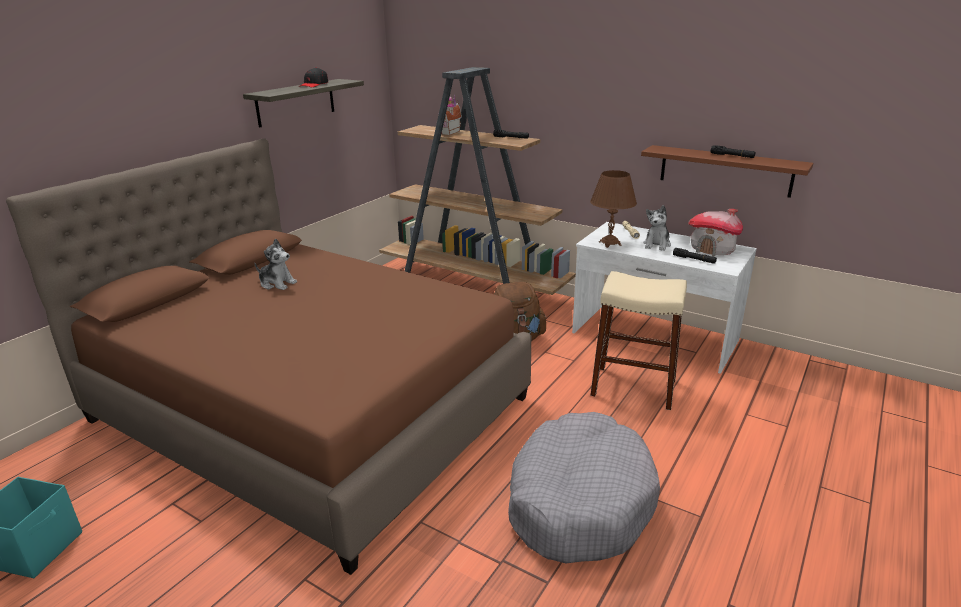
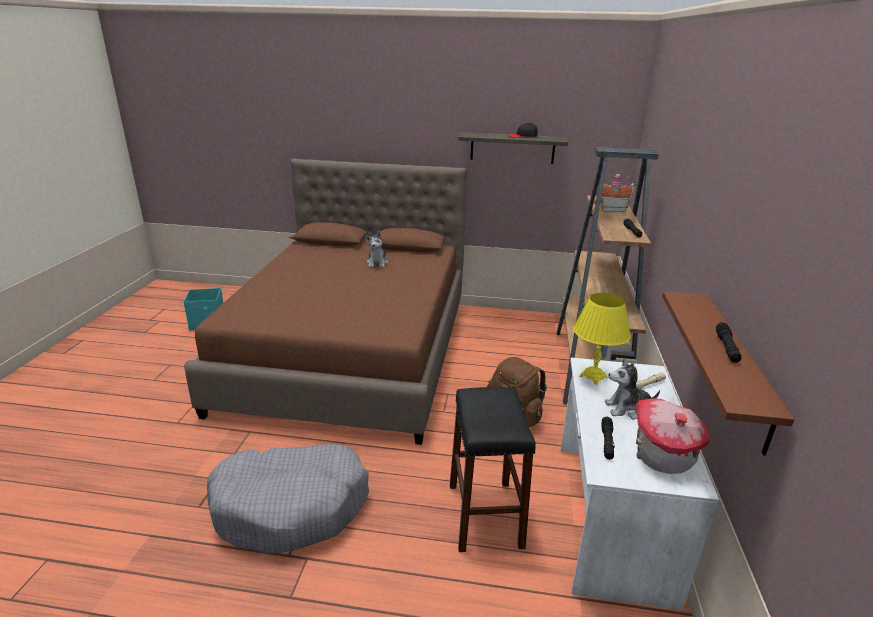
camera: 65 degrees right, 0 degrees up
brown table lamp [590,170,637,248] -> yellow table lamp [573,293,631,385]
beige stool [590,271,687,410] -> black stool [450,387,536,552]

